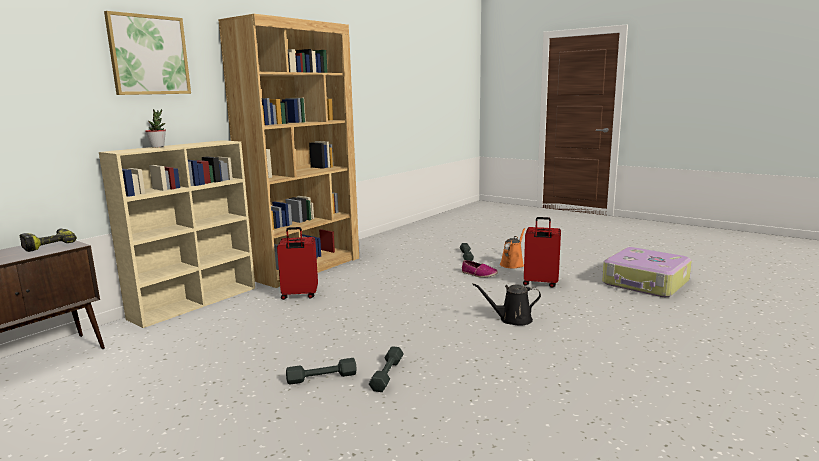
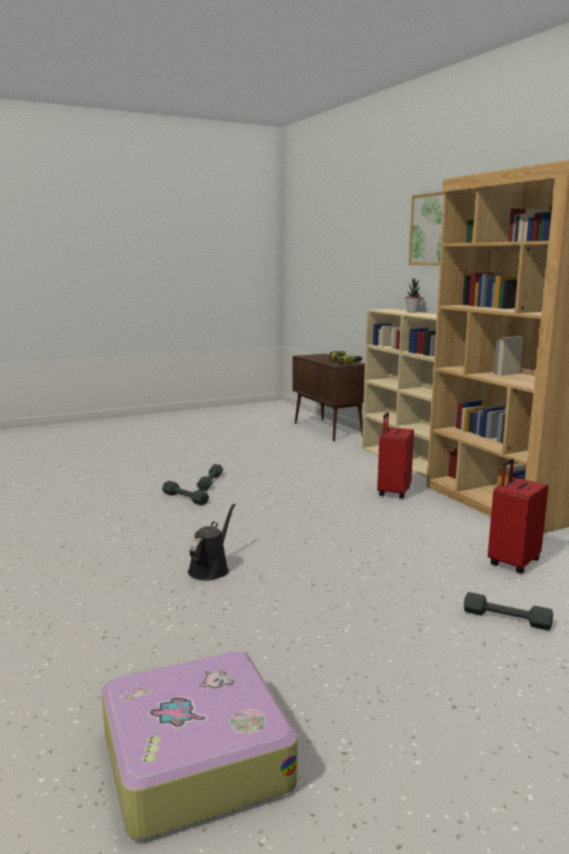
camera: 115 degrees right, 0 degrees up
shoe [462,260,498,278] -> none
orange watering can [500,228,525,269] -> none
red suitcase [523,217,561,288] -> red suitcase moved to [488,458,548,574]

